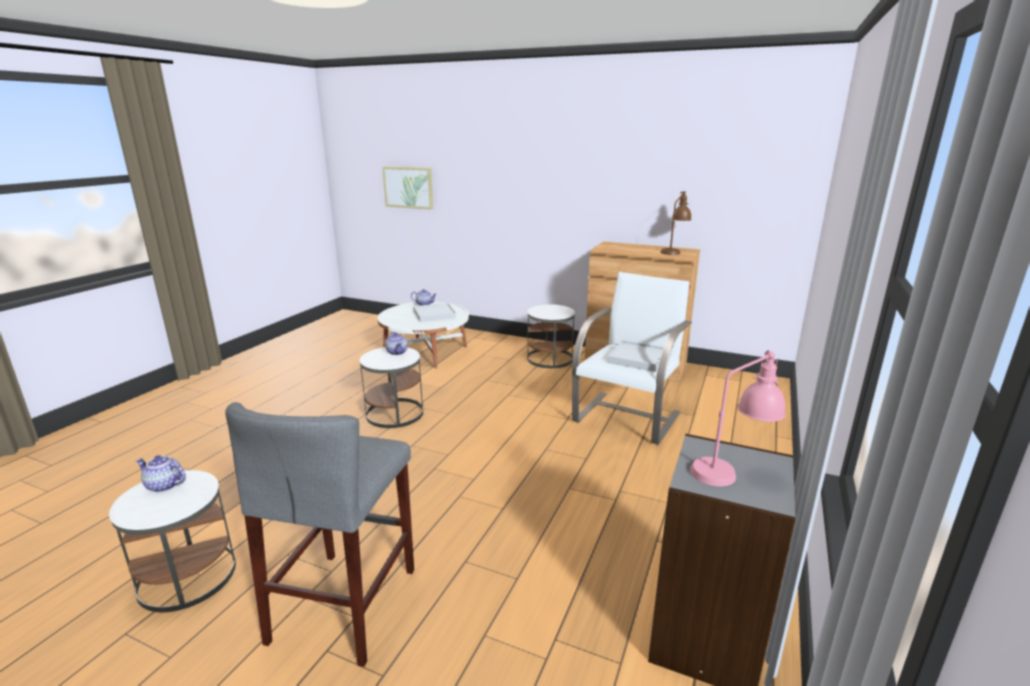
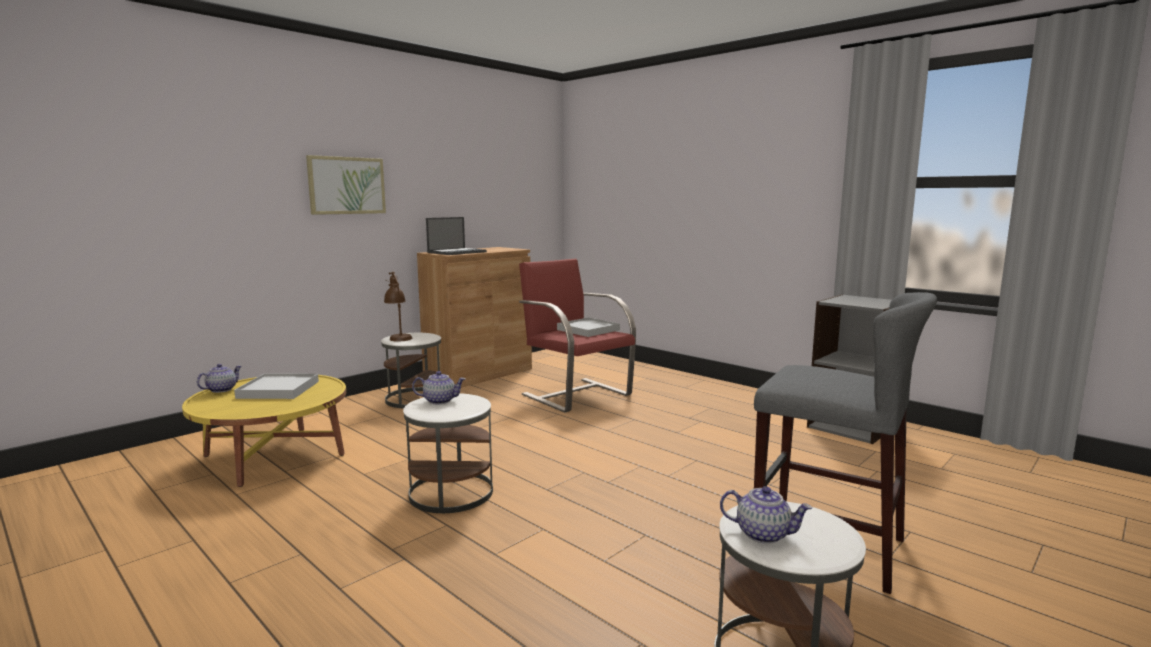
camera: 70 degrees left, 10 degrees down
teapot [136,455,186,492] -> teapot turned 105 degrees counterclockwise [720,486,812,544]
white coffee table [377,302,469,368] -> yellow coffee table [182,375,346,487]
picture [382,166,433,210] -> picture moved to [306,155,386,215]
white armchair [572,272,692,445] -> red armchair [519,259,636,413]
brown table lamp [660,191,692,255] -> brown table lamp moved to [384,272,412,342]
pink table lamp [690,350,786,486] -> none
none -> laptop [426,217,487,255]

